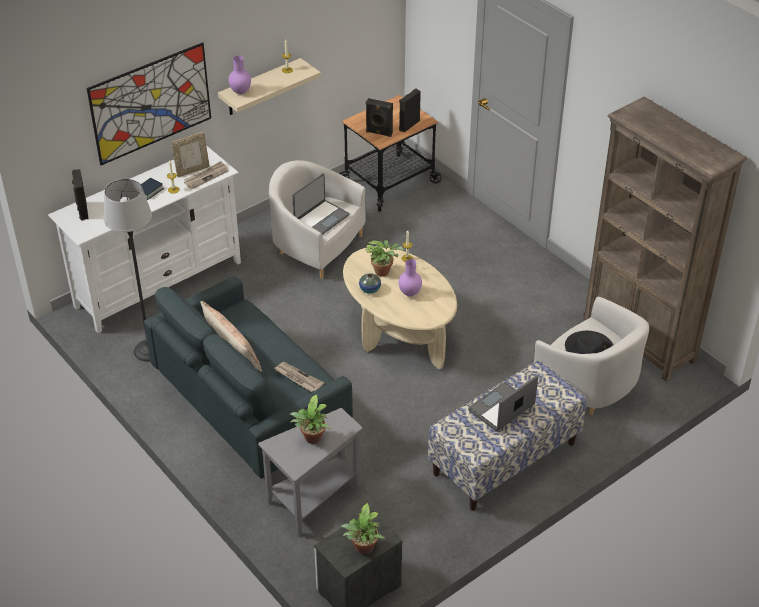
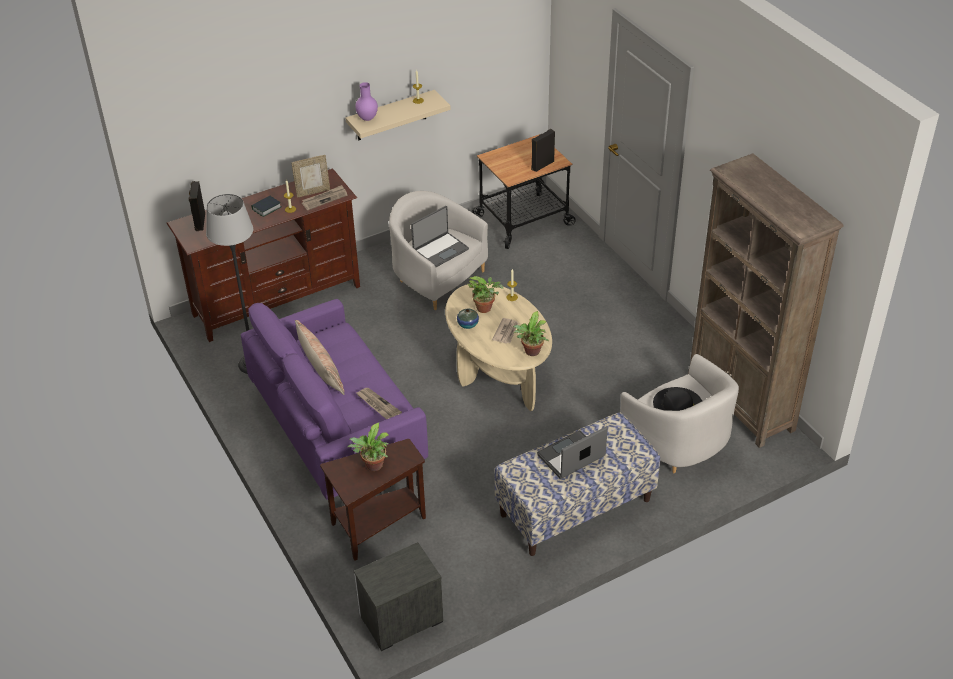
camera: 10 degrees right, 0 degrees up
white tv stand [48,145,241,333] -> brown tv stand [167,168,360,342]
picture [87,42,211,165] -> none
grey sofa [144,276,353,479] -> purple sofa [241,299,428,500]
grey side table [258,408,362,536] -> brown side table [320,439,426,561]
potted plant [341,503,385,554] -> potted plant moved to [513,311,549,356]
black speaker [366,98,393,137] -> none
purple vase [399,259,422,296] -> newspaper [492,318,518,344]

